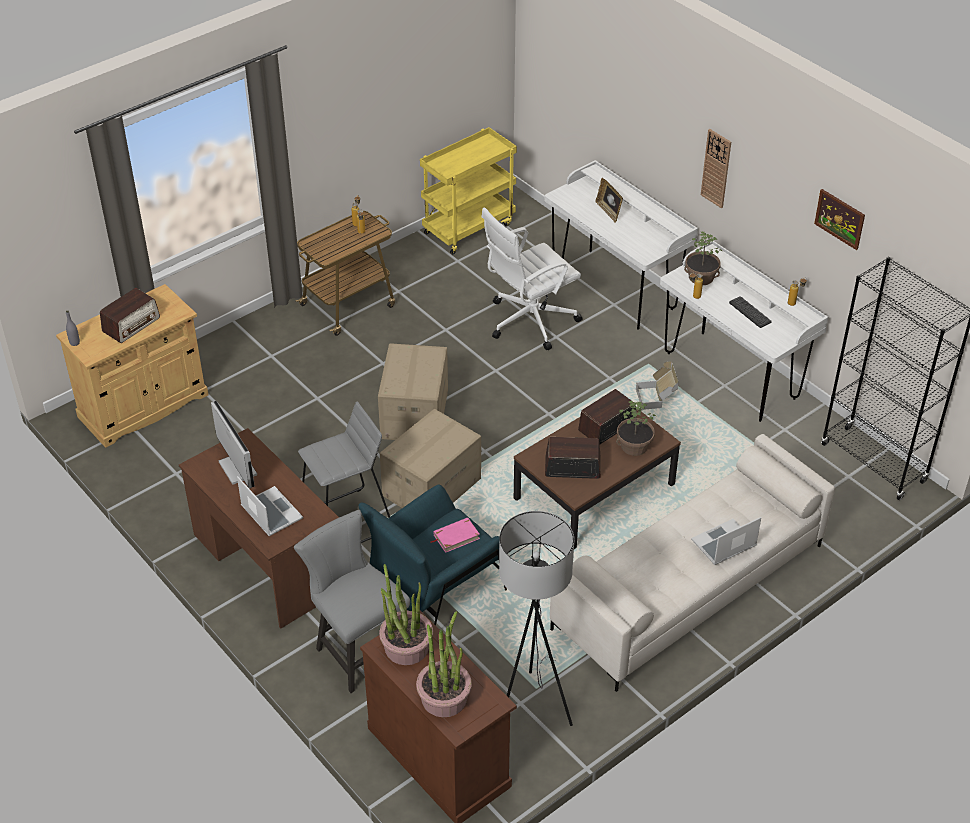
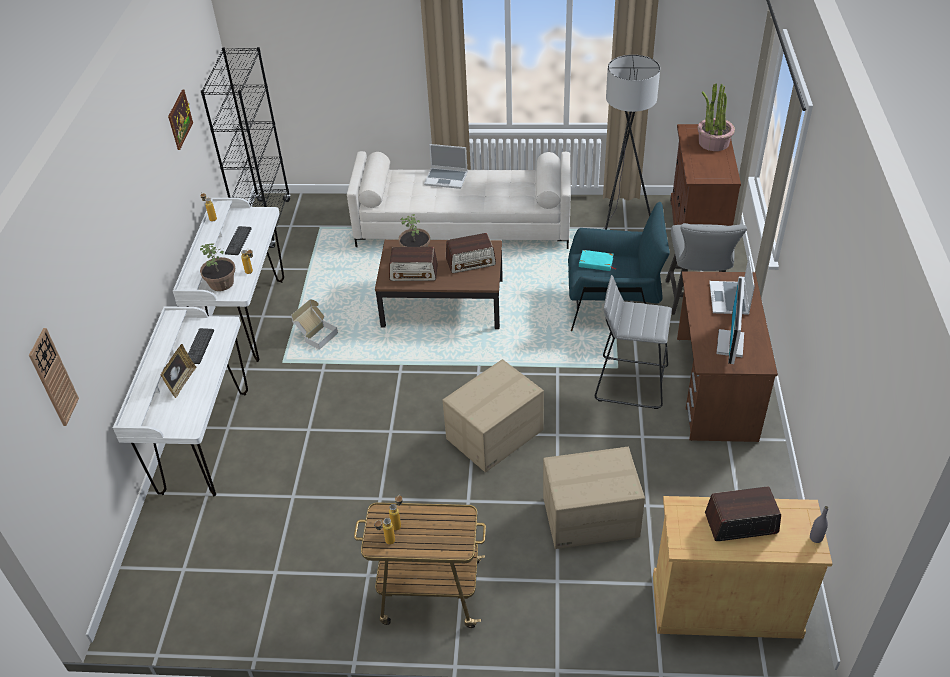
camera: 135 degrees left, 0 degrees up
potted plant [379,564,433,665] -> none
cardboard box [380,409,481,508] -> cardboard box moved to [543,447,645,549]
yellow cart [420,127,517,255] -> none
pink book [430,518,480,553] -> turquoise book [579,250,617,271]
white office chair [482,208,583,350] -> none
radio [545,437,601,479] -> radio turned 60 degrees counterclockwise [446,233,496,273]
wall clock [701,129,731,208] -> wall clock moved to [29,328,79,426]
none -> keyboard [188,328,214,364]

